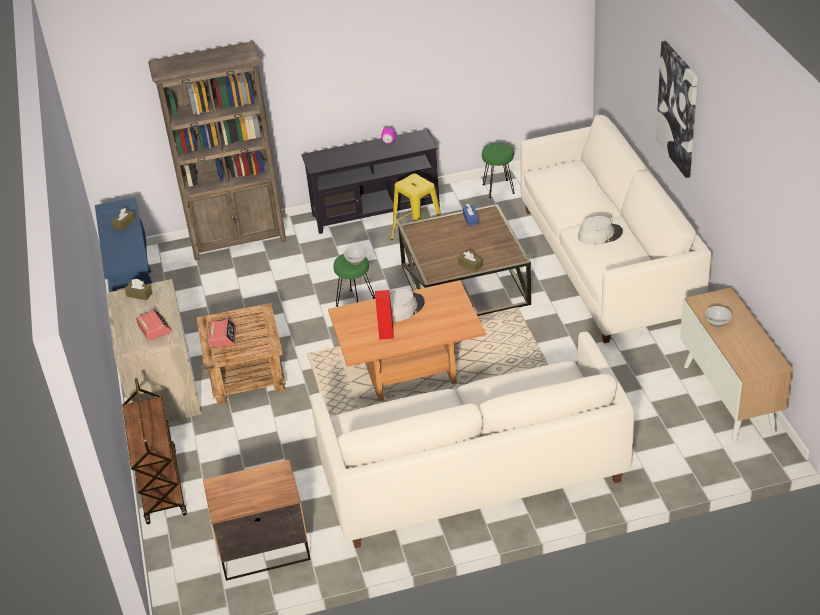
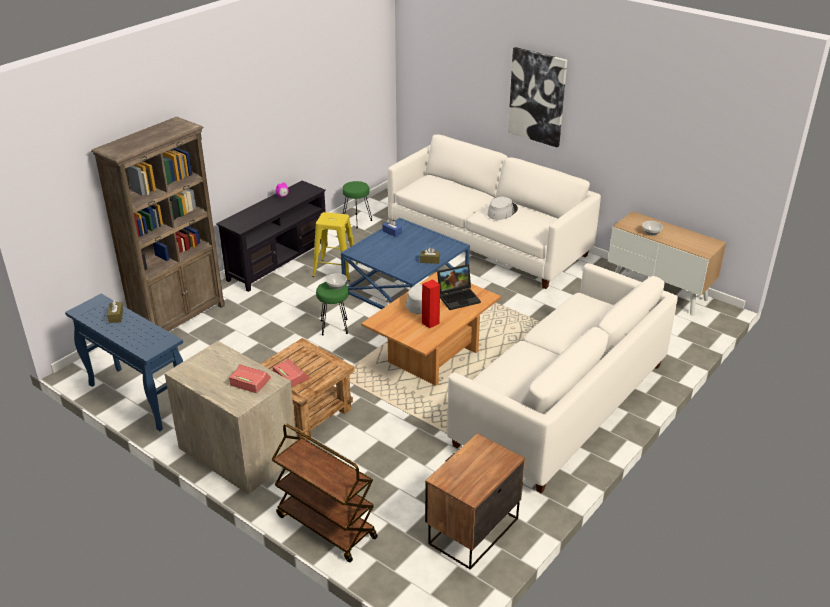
camera: 40 degrees left, 5 degrees down
brown tissue box [125,279,152,300] -> none
brown coffee table [398,204,531,316] -> blue coffee table [341,218,470,309]
none -> laptop [437,264,481,310]

